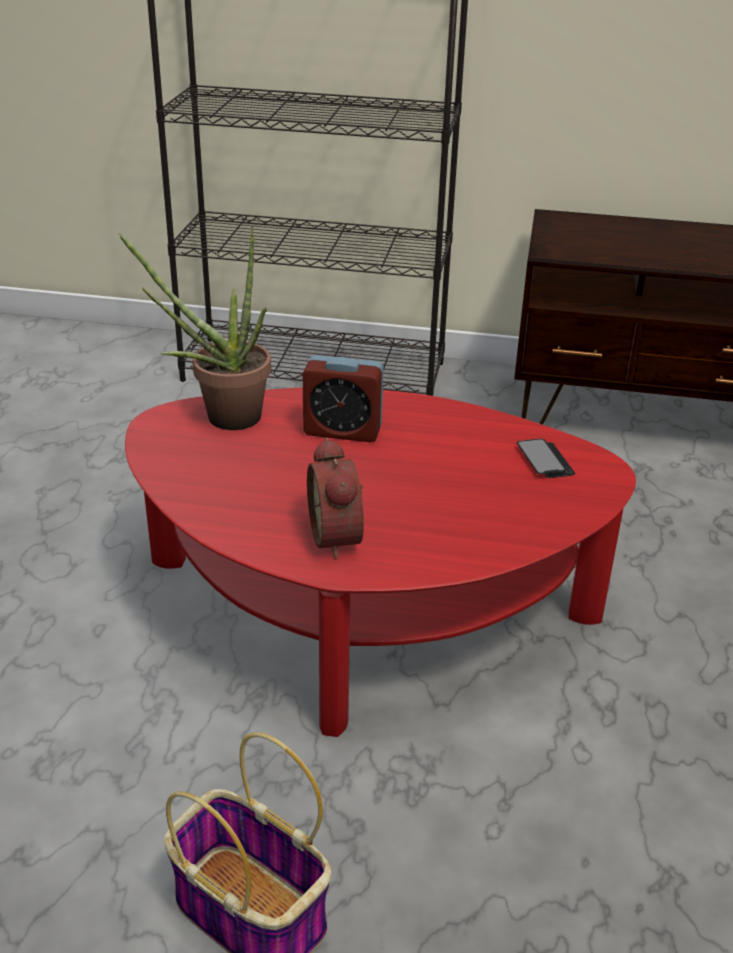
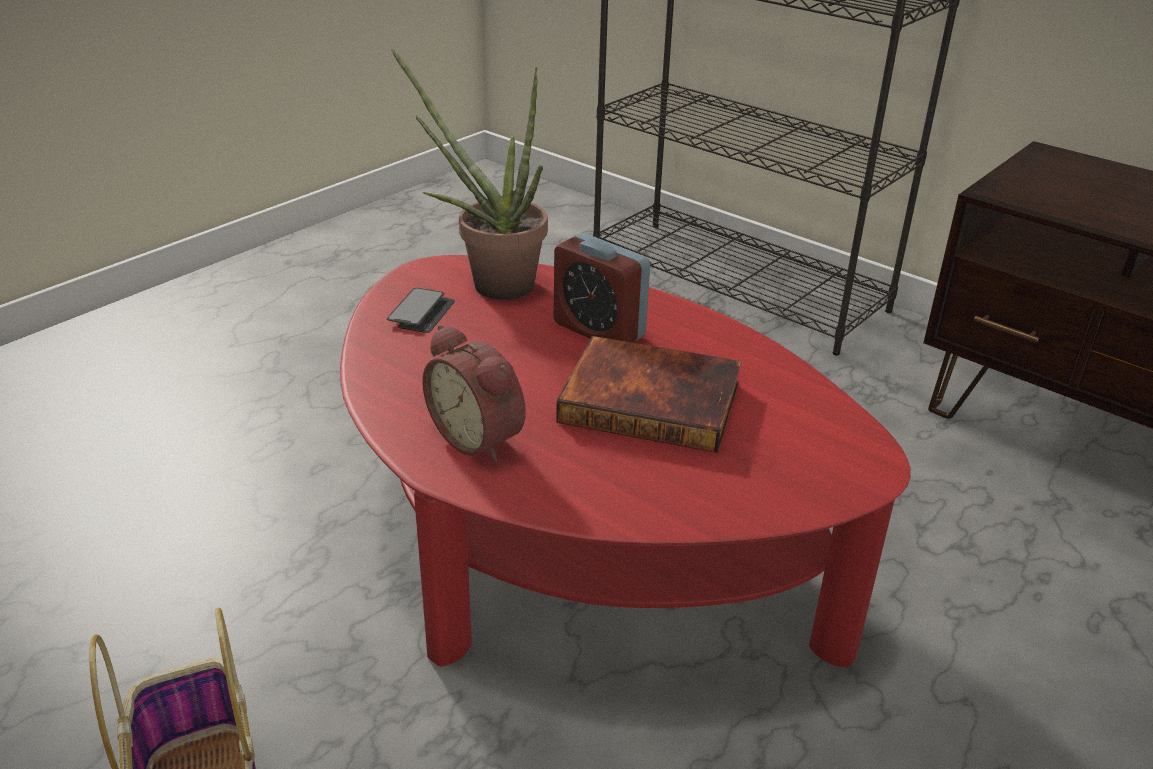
camera: 30 degrees right, 0 degrees up
alarm clock [307,438,364,559] -> alarm clock turned 60 degrees counterclockwise [422,325,526,462]
phone [517,439,575,478] -> phone moved to [387,288,455,333]
none -> book [556,336,741,453]

